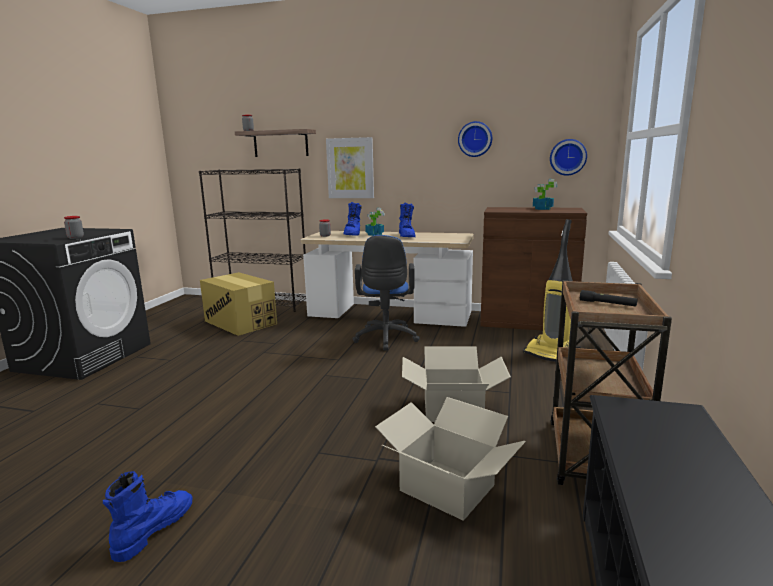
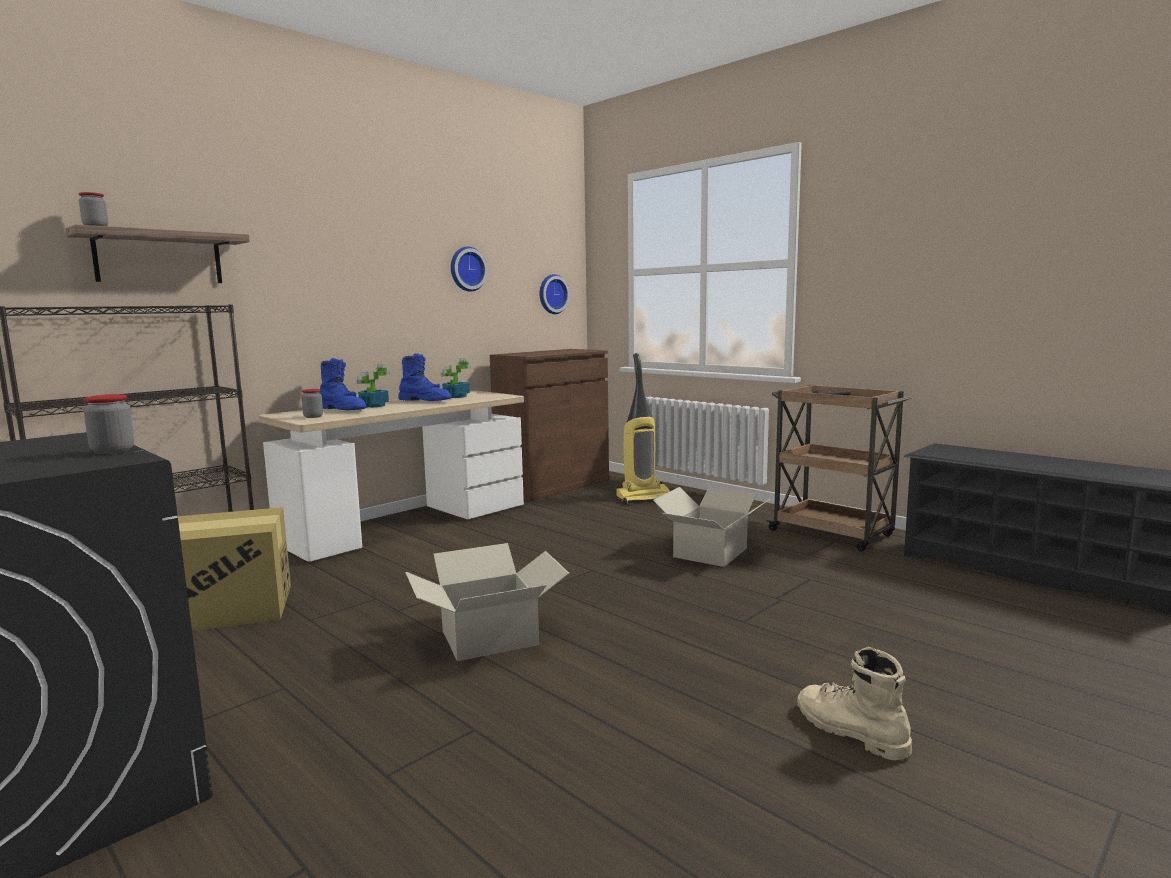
camera: 60 degrees left, 5 degrees down
blue boot [103,471,193,562] -> beige boot [797,647,912,760]
picture [326,137,374,198] -> none
blue office chair [353,235,420,351] -> none
cardboard box [375,397,526,521] -> cardboard box moved to [405,543,569,661]
potted plant [533,179,557,210] -> potted plant moved to [440,358,472,398]

